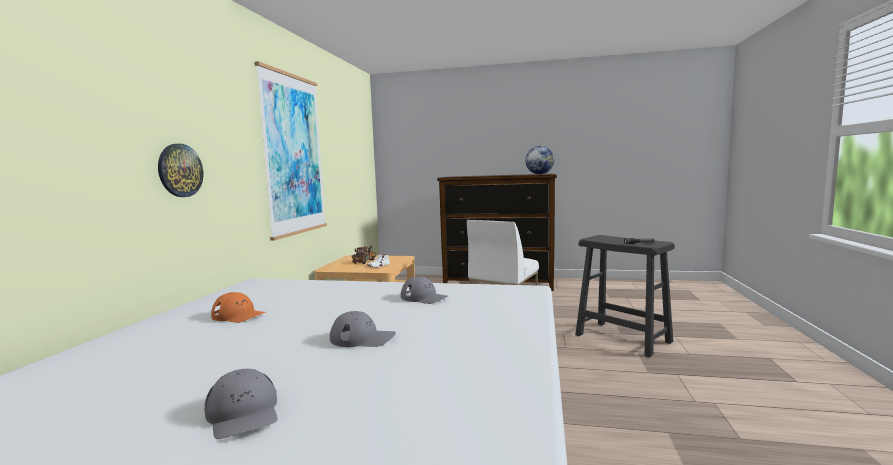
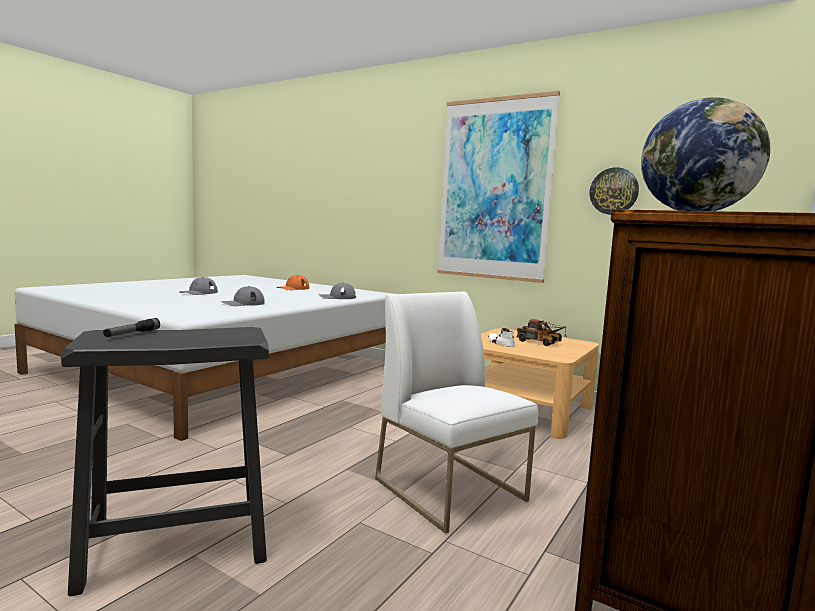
camera: 110 degrees right, 0 degrees up
wall clock [158,144,204,197] -> wall clock moved to [590,167,639,215]
grey cap [204,369,278,439] -> grey cap moved to [319,283,356,299]

